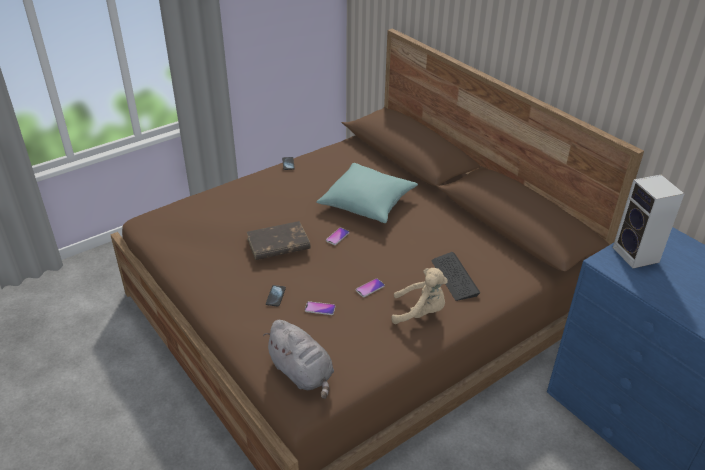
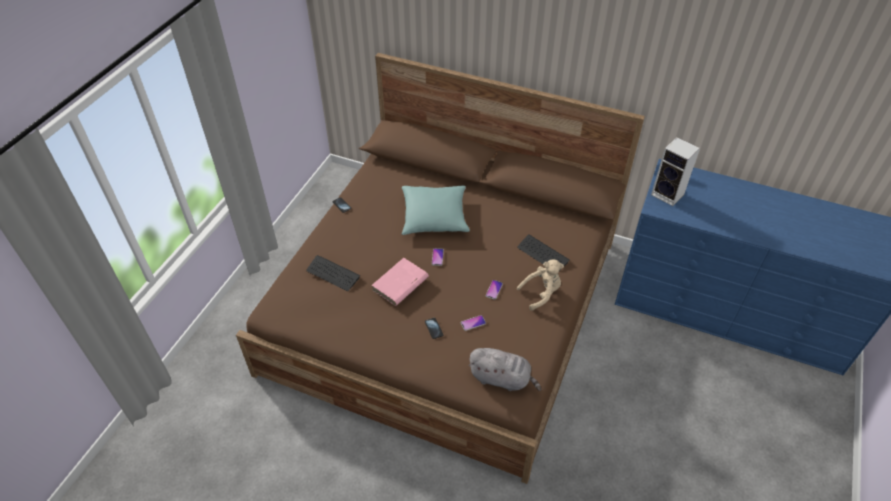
camera: 30 degrees left, 10 degrees up
brown book [247,221,311,260] -> pink book [371,258,429,306]
none -> keyboard [306,255,360,291]

